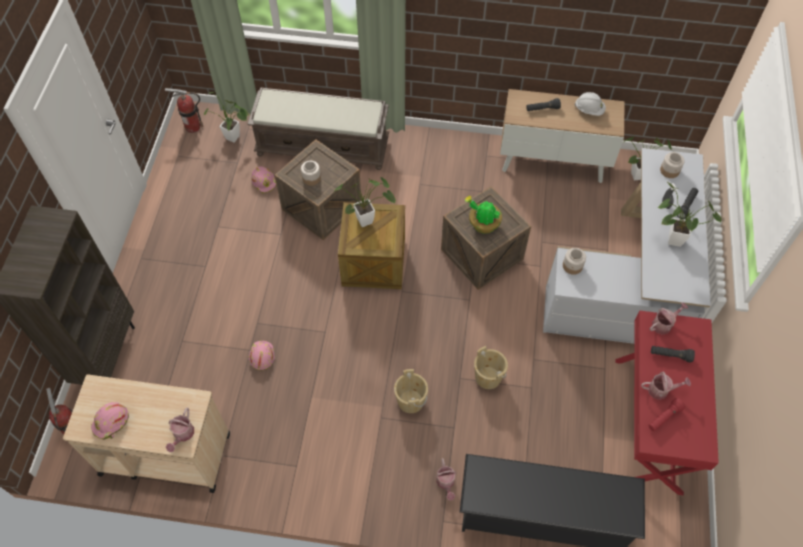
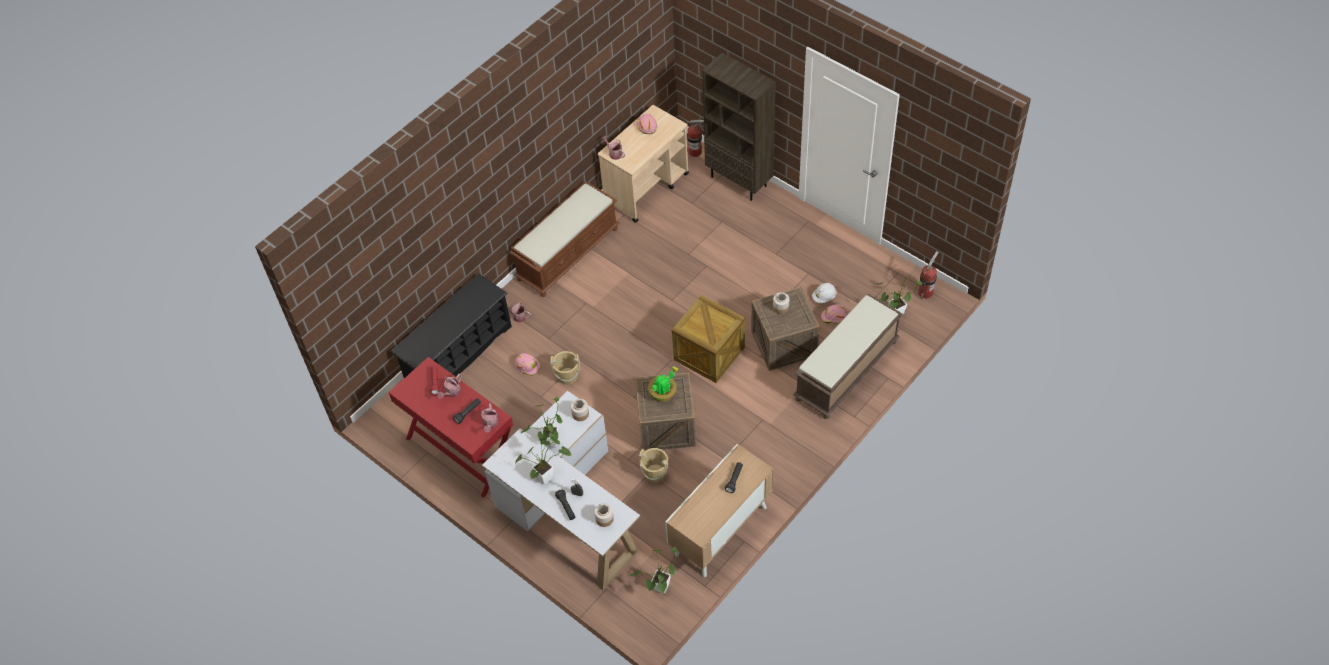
camera: 125 degrees right, 5 degrees down
pink hard hat [248,340,275,370] -> pink hard hat moved to [515,353,541,376]
potted plant [334,177,396,227] -> potted plant moved to [520,397,562,448]
beige bucket [394,369,428,413] -> beige bucket moved to [639,448,668,483]
white hard hat [575,92,606,116] -> white hard hat moved to [812,283,837,303]
none -> brown bench [509,181,619,297]

